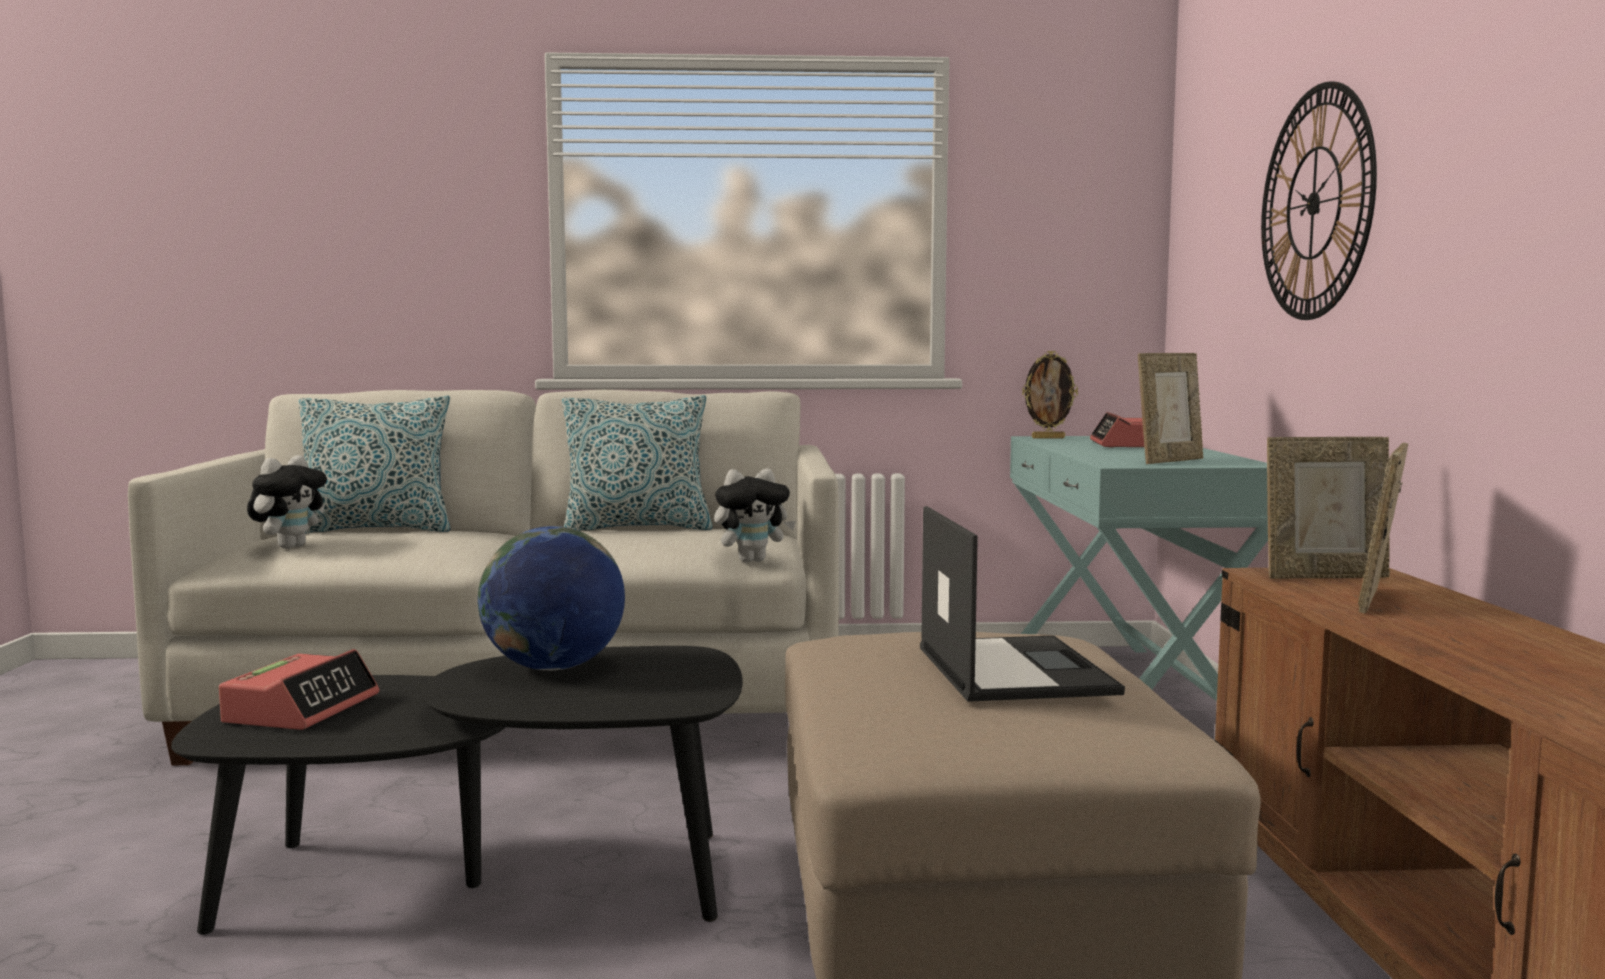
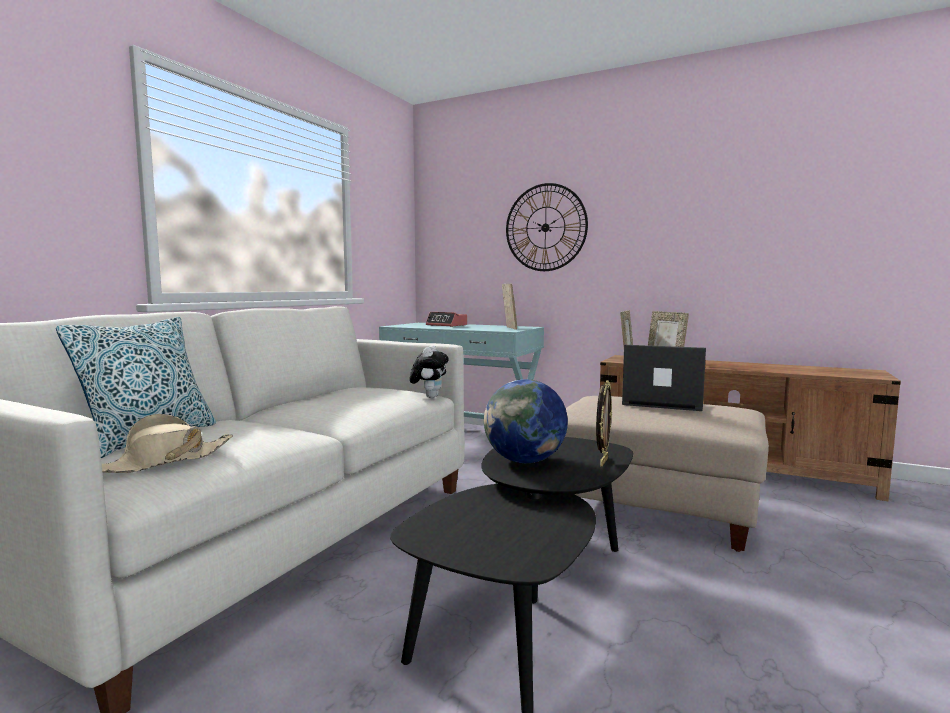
camera: 60 degrees left, 0 degrees up
alarm clock [219,649,379,730] -> none
plush toy [247,455,327,549] -> beige hat [102,414,233,473]
pillow [562,395,713,531] -> none
picture frame [1022,351,1078,439] -> picture frame moved to [596,380,612,466]

